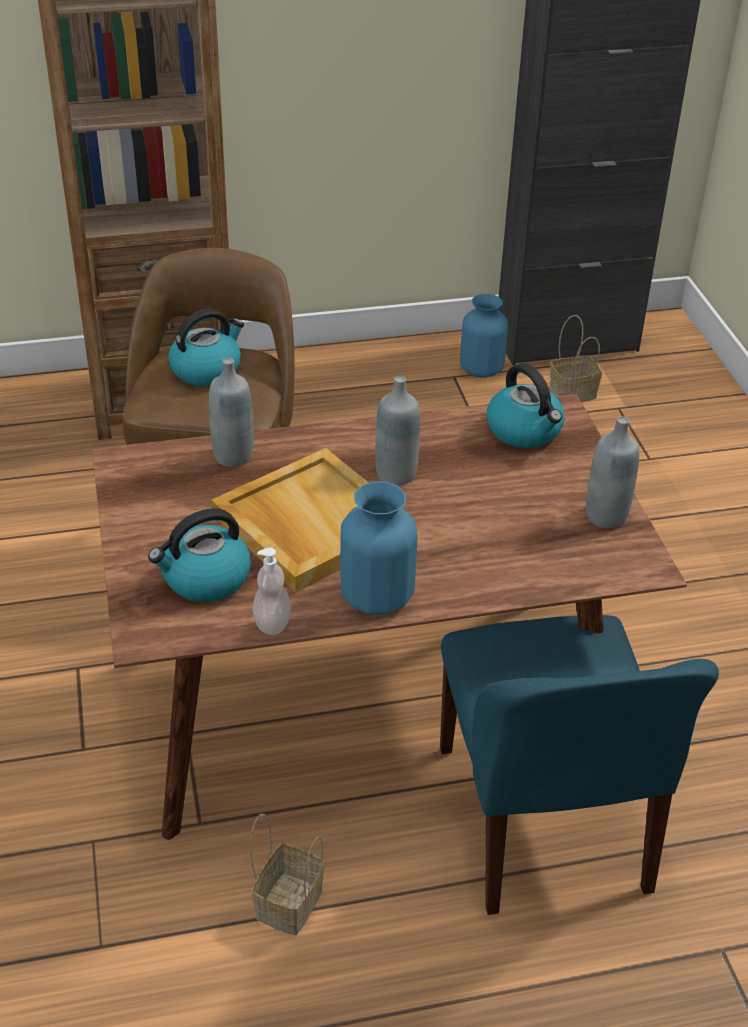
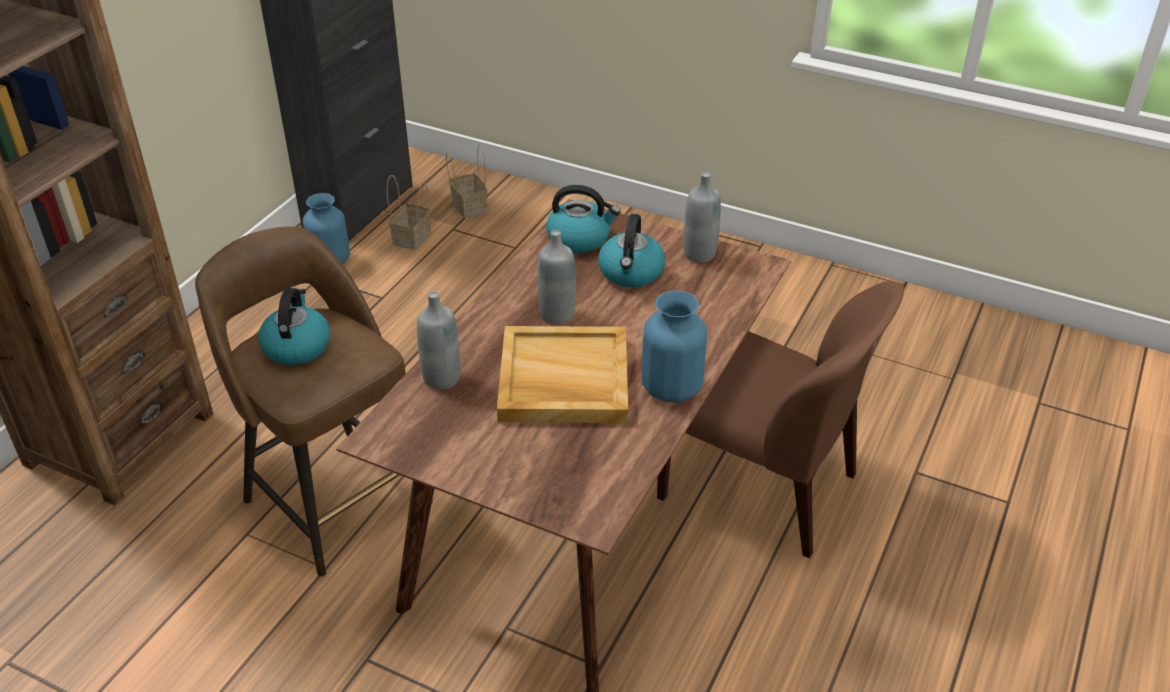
camera: 50 degrees left, 0 degrees up
kettle [148,508,251,602] -> kettle moved to [598,214,665,287]
basket [250,814,325,935] -> basket moved to [446,144,488,218]
soap dispenser [253,548,291,635] -> none
blue chair [440,615,719,915] -> brown chair [657,281,904,558]

